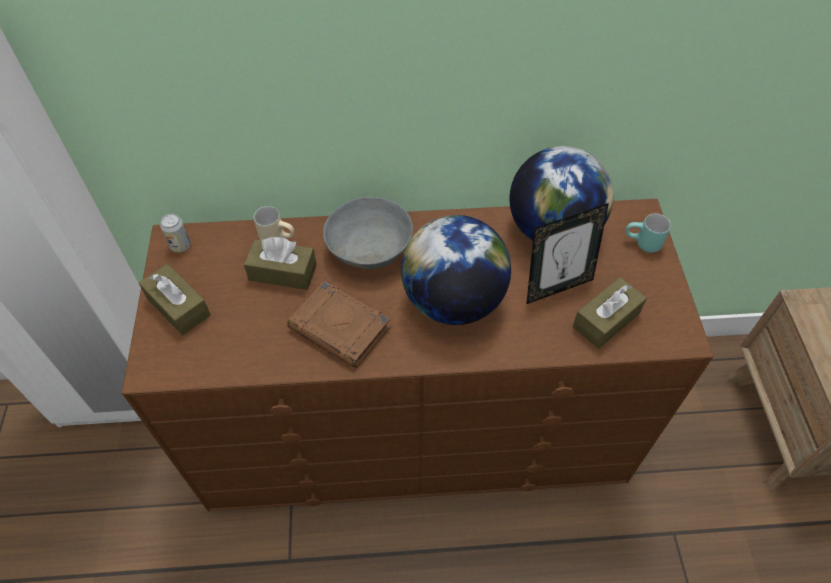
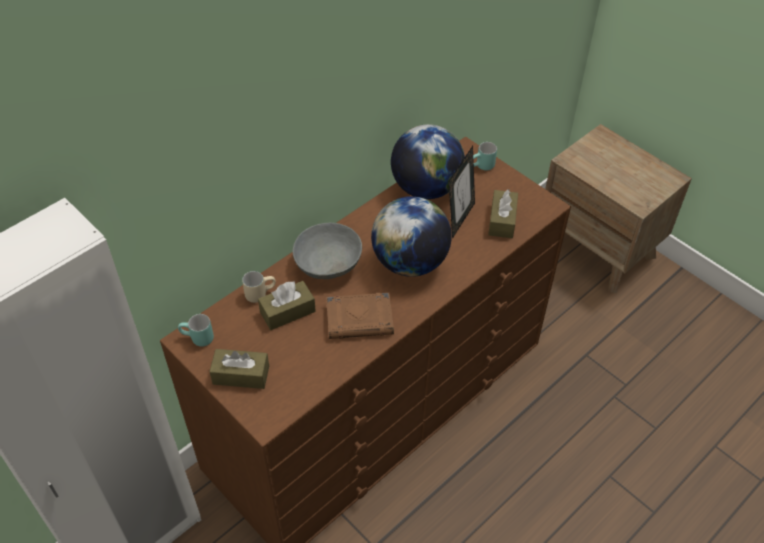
camera: 40 degrees left, 5 degrees down
can [160,214,191,253] -> turquoise mug [178,314,214,347]

